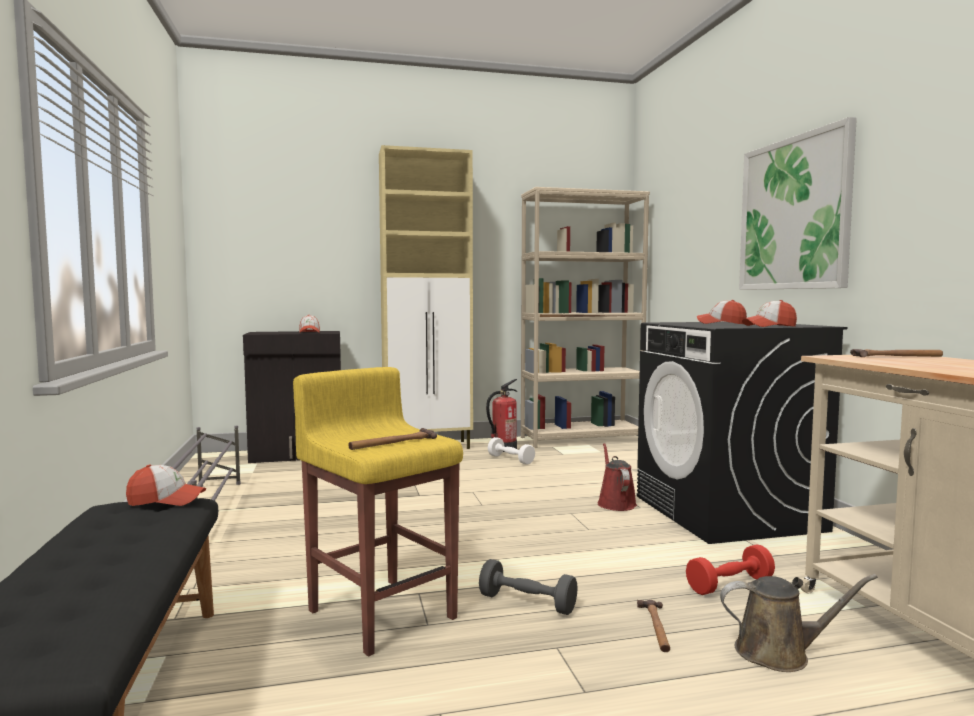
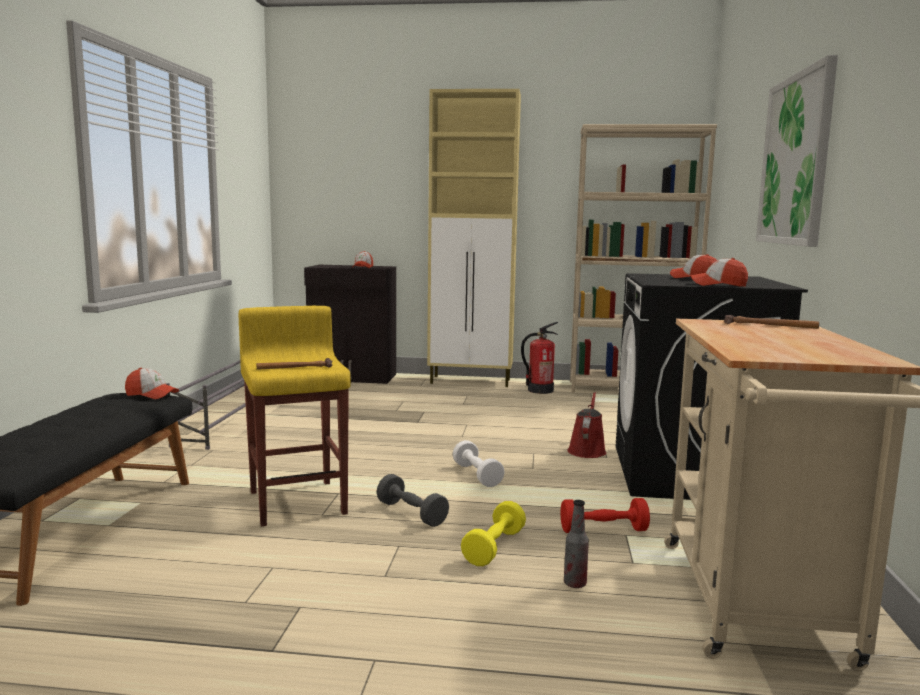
camera: 20 degrees right, 5 degrees up
white dumbbell [488,437,535,465] -> white dumbbell moved to [453,440,505,487]
hammer [637,600,670,652] -> yellow dumbbell [461,501,526,566]
brown watering can [720,574,878,672] -> bottle [564,500,589,588]

